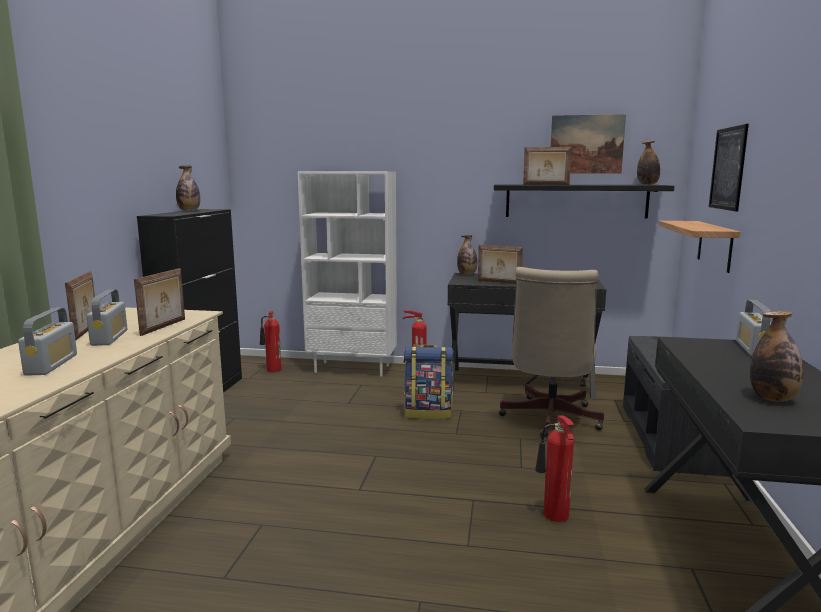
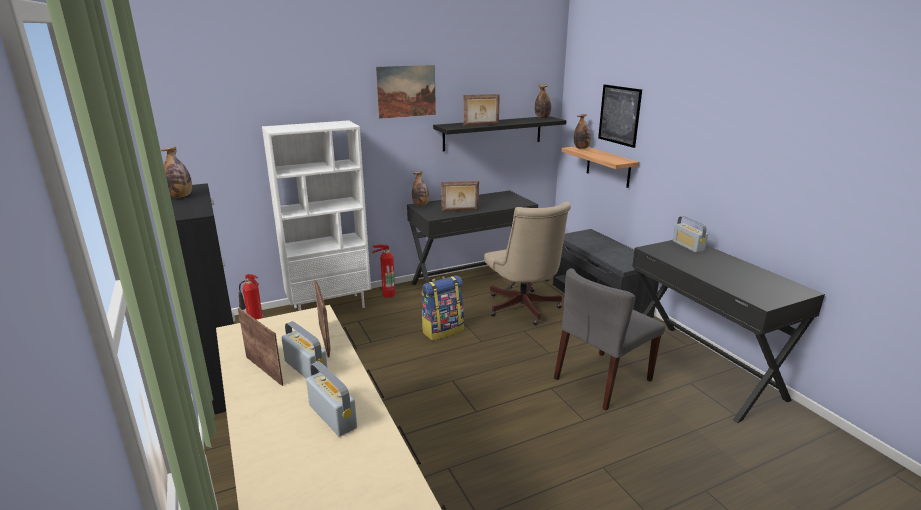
camera: 35 degrees left, 10 degrees up
fire extinguisher [535,415,574,522] -> grey chair [554,268,665,411]
picture [551,114,626,173] -> picture moved to [376,65,436,119]
bottle [750,311,803,402] -> bottle moved to [574,114,591,149]

